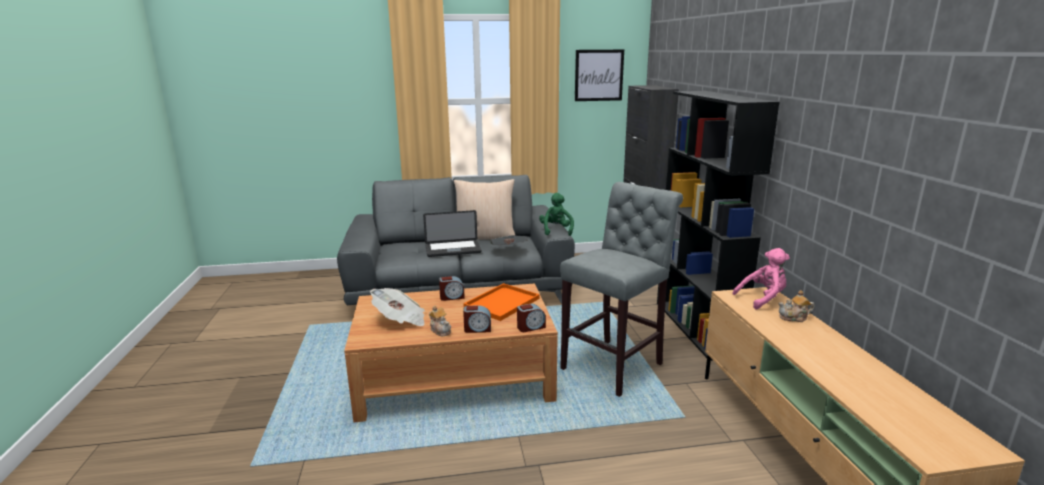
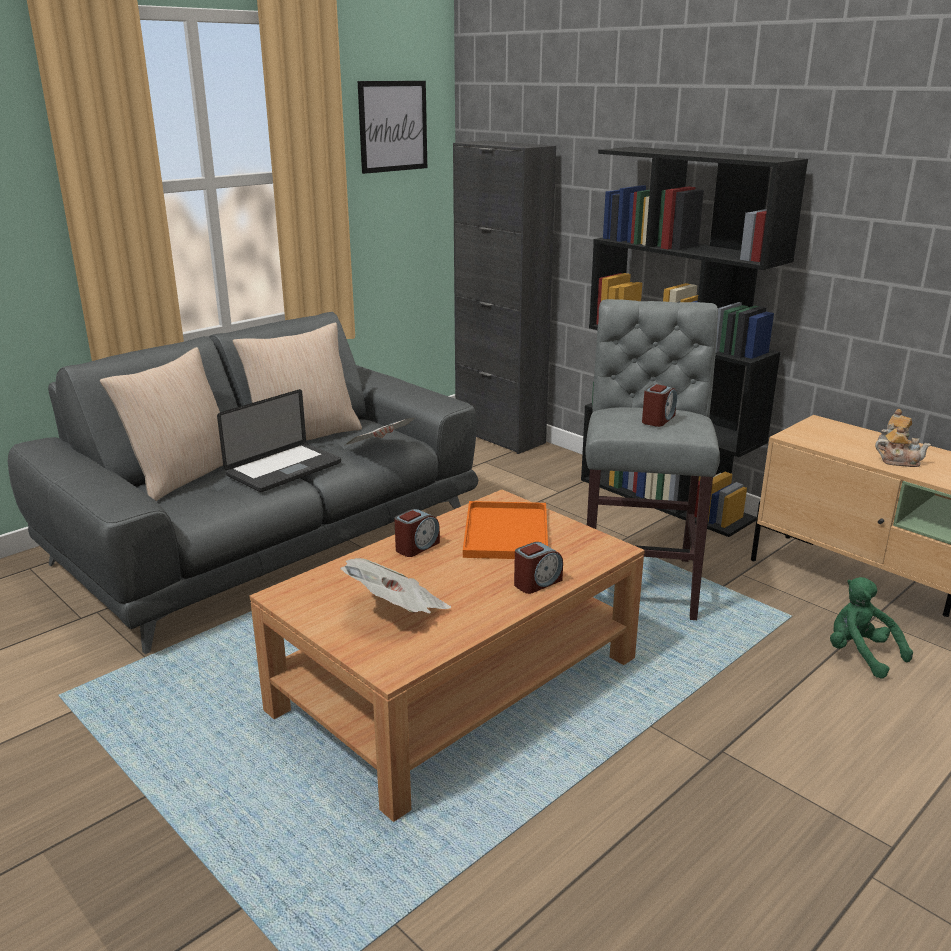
camera: 35 degrees left, 5 degrees up
teapot [429,306,451,336] -> teapot moved to [875,426,931,467]
alarm clock [517,304,546,332] -> alarm clock moved to [642,384,677,427]
green plush toy [539,193,574,236] -> green plush toy moved to [830,577,913,679]
pink plush toy [733,248,790,310] -> none
none -> beige pillow [100,347,223,501]

